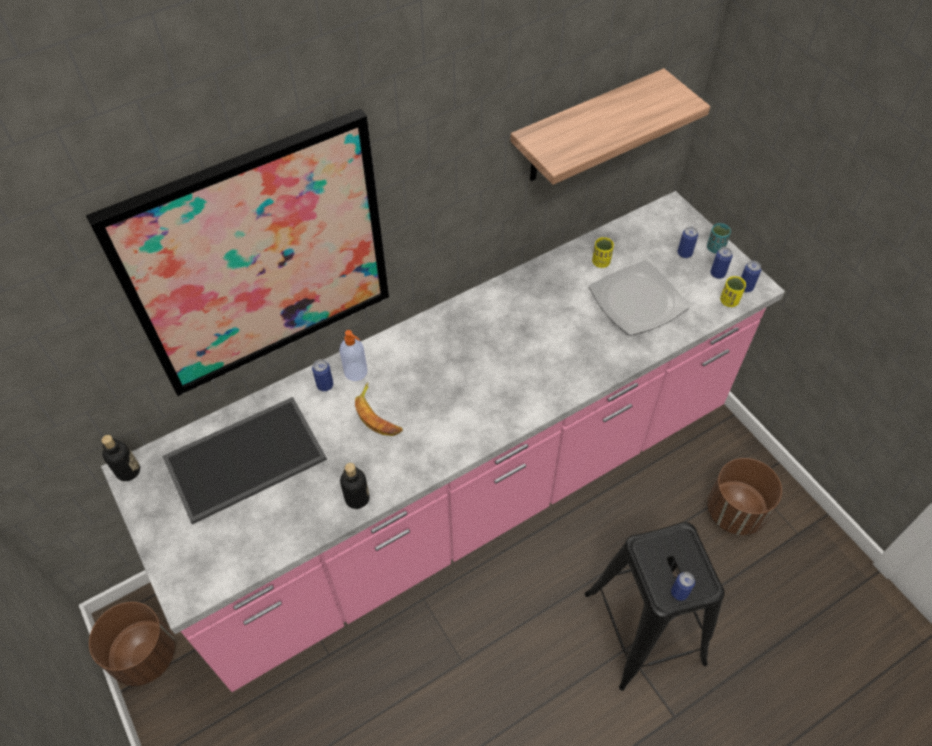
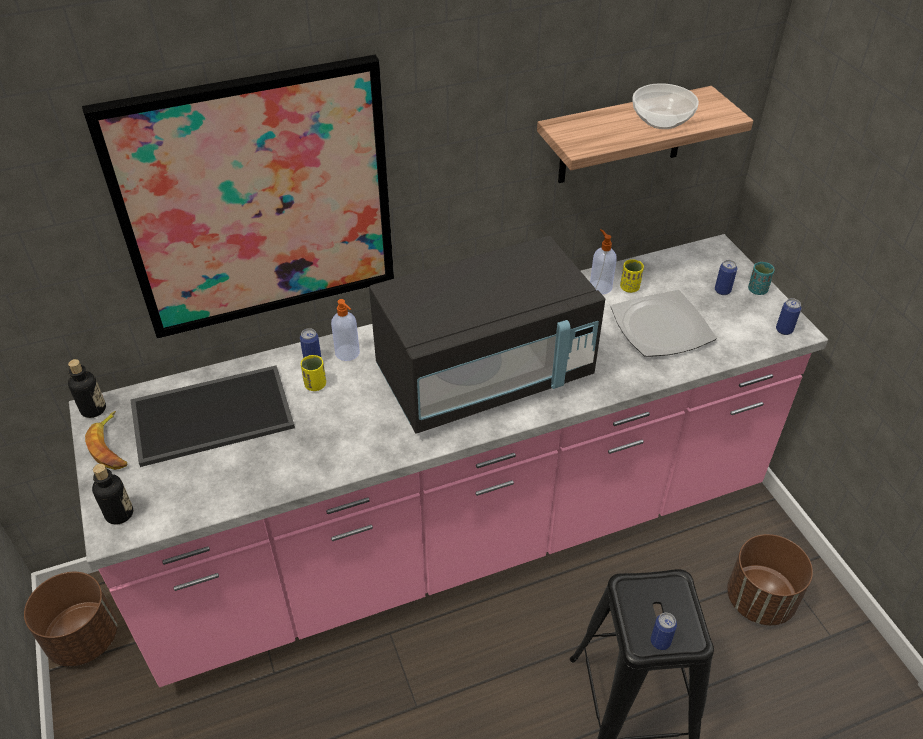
camera: 10 degrees right, 10 degrees down
bottle [340,463,370,509] -> bottle moved to [92,464,133,525]
banana [355,382,403,436] -> banana moved to [85,411,127,470]
can [710,247,733,279] -> none
yellow cup [720,276,746,307] -> yellow cup moved to [301,355,326,391]
none -> black microwave [369,236,605,434]
none -> soap dispenser [590,229,617,295]
none -> bowl [632,83,699,129]

